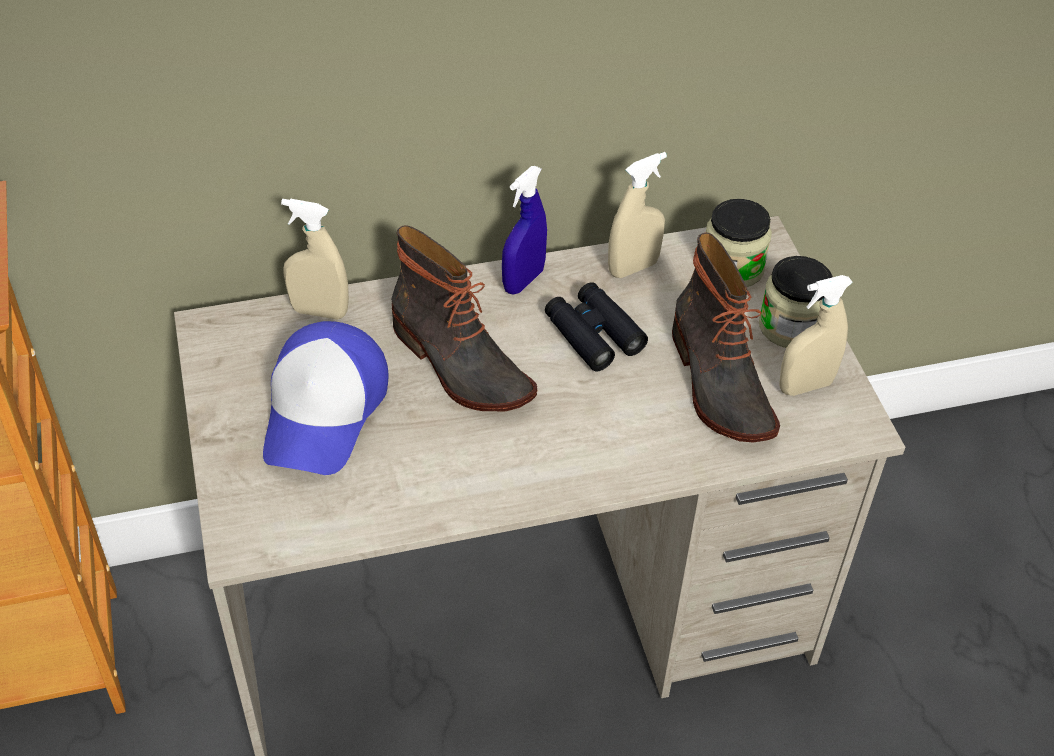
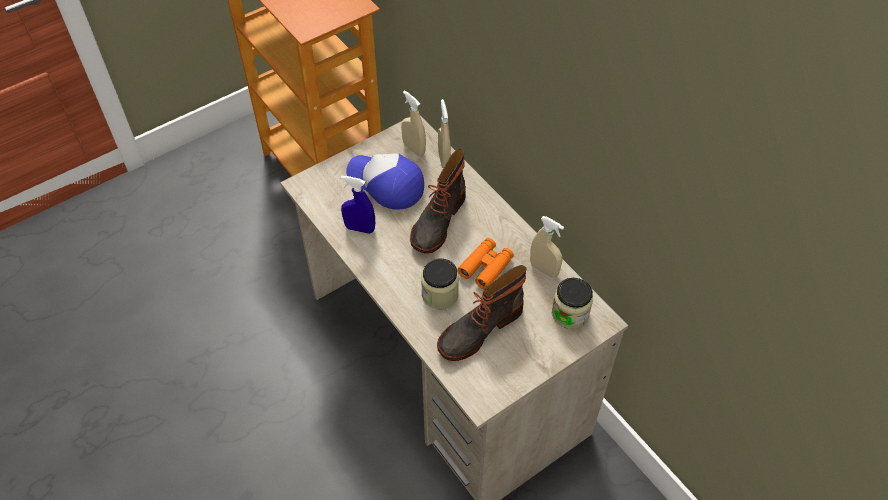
camera: 70 degrees right, 5 degrees up
cap [263,321,388,475] -> cap turned 45 degrees clockwise [346,153,424,210]
blue spray bottle [502,166,547,295] -> blue spray bottle moved to [341,176,375,234]
black binoculars [545,282,648,371] -> orange binoculars [458,238,514,289]
jar [759,256,833,348] -> jar moved to [421,259,459,309]
beige spray bottle [779,275,853,396] -> beige spray bottle moved to [401,90,426,156]

